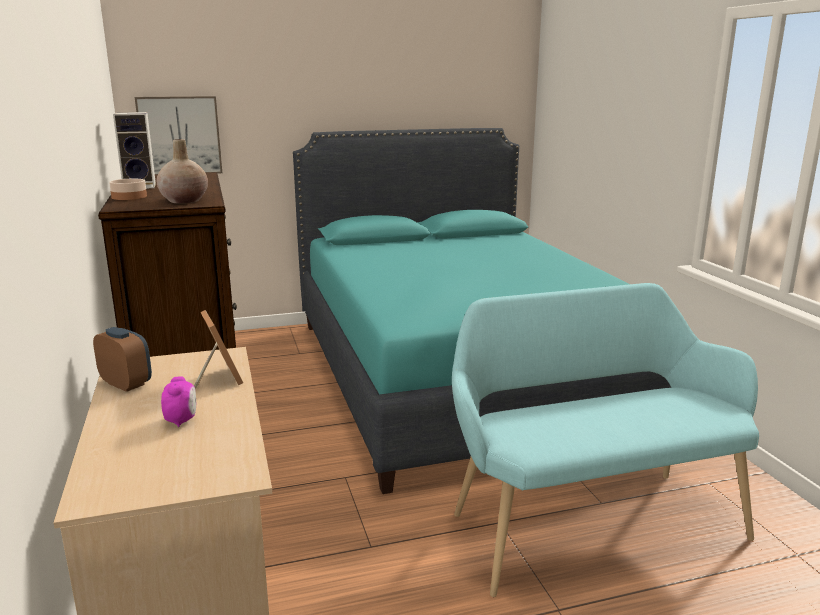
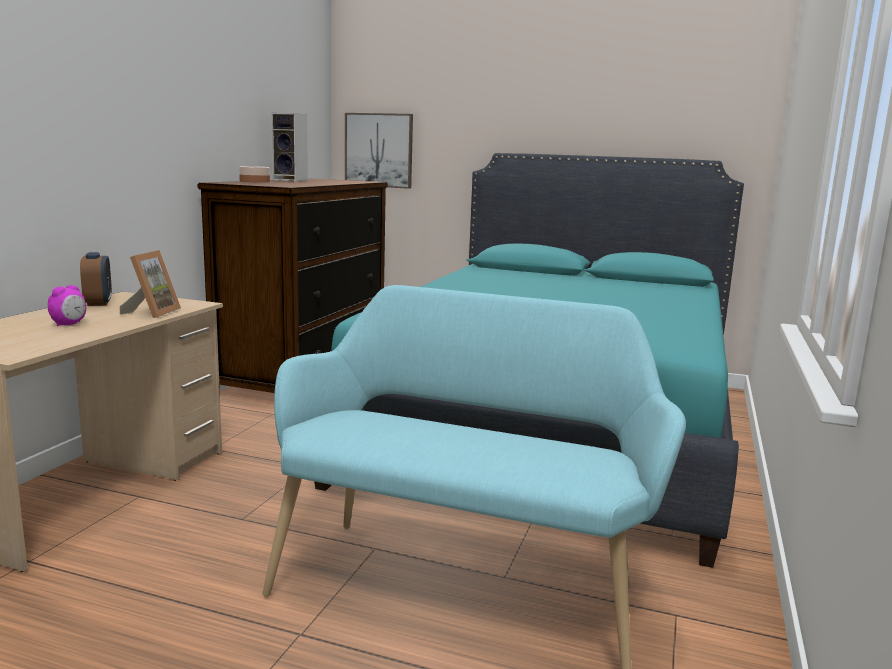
camera: 35 degrees right, 5 degrees down
beige vase [156,139,208,203] -> none

